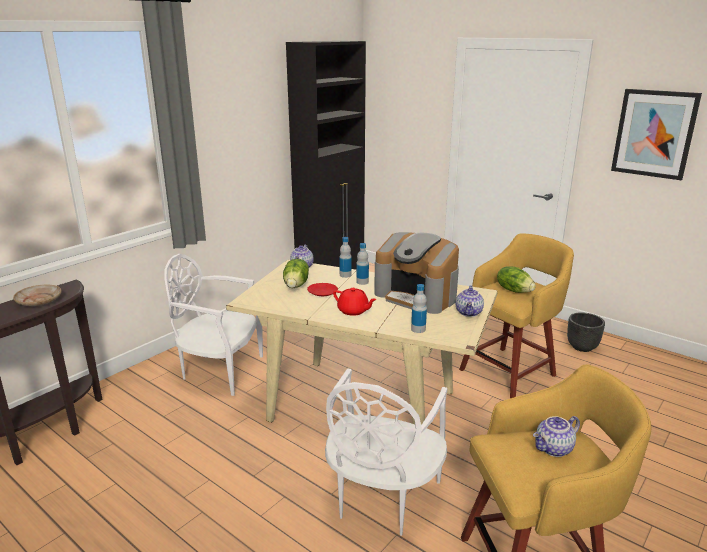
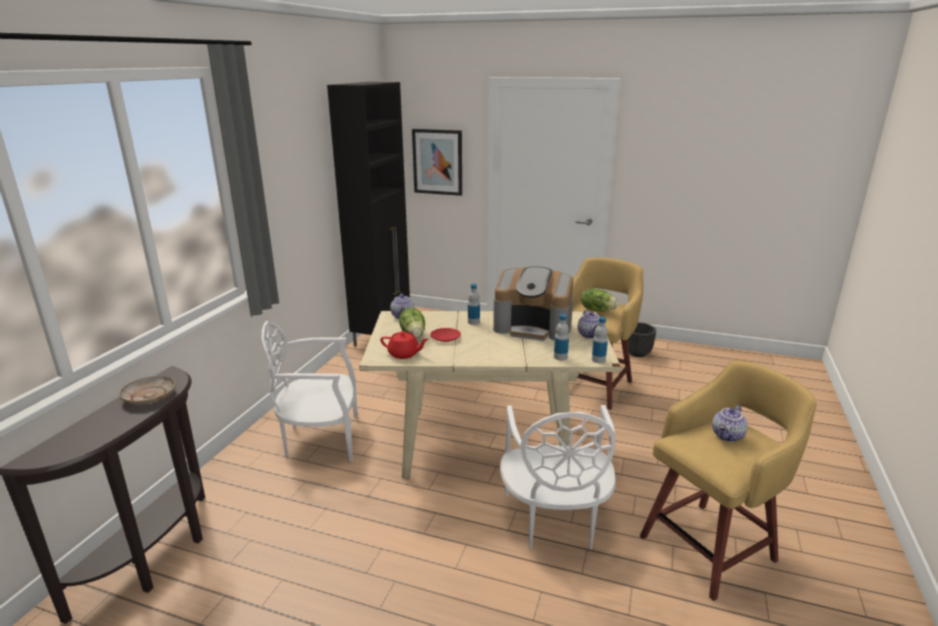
camera: 20 degrees left, 0 degrees up
red teapot [333,288,377,316] -> red teapot moved to [380,331,429,359]
bottle [339,237,352,278] -> bottle moved to [592,317,608,363]
picture [611,89,702,180] -> picture moved to [412,129,462,196]

